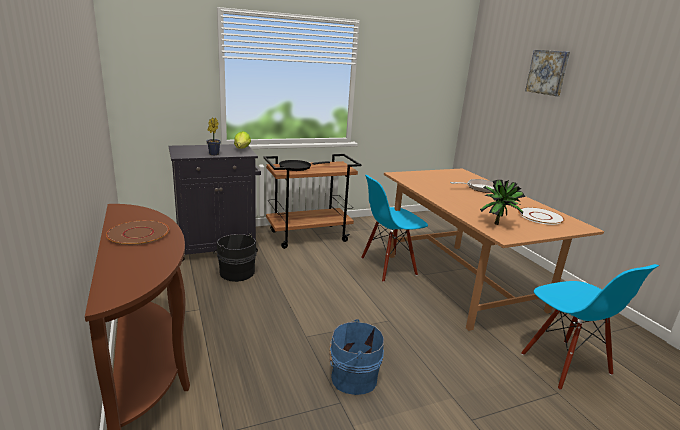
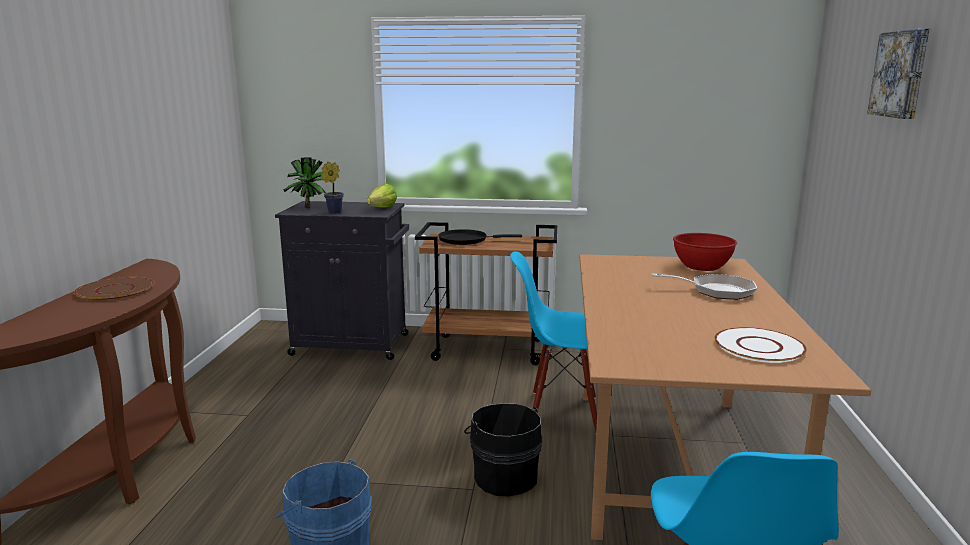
camera: 30 degrees right, 5 degrees down
black bucket [213,234,257,282] -> black bucket moved to [464,403,542,496]
potted plant [480,180,525,225] -> potted plant moved to [283,157,326,208]
none -> red bowl [673,233,737,271]

